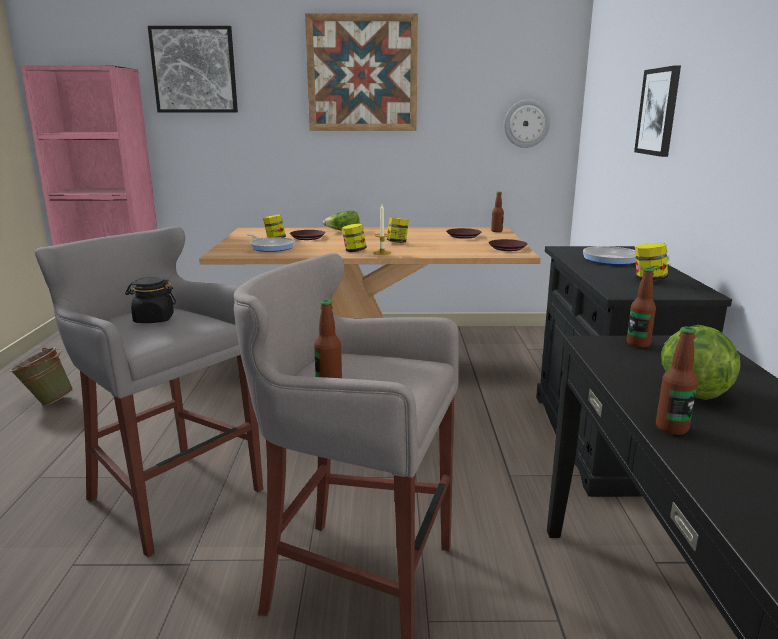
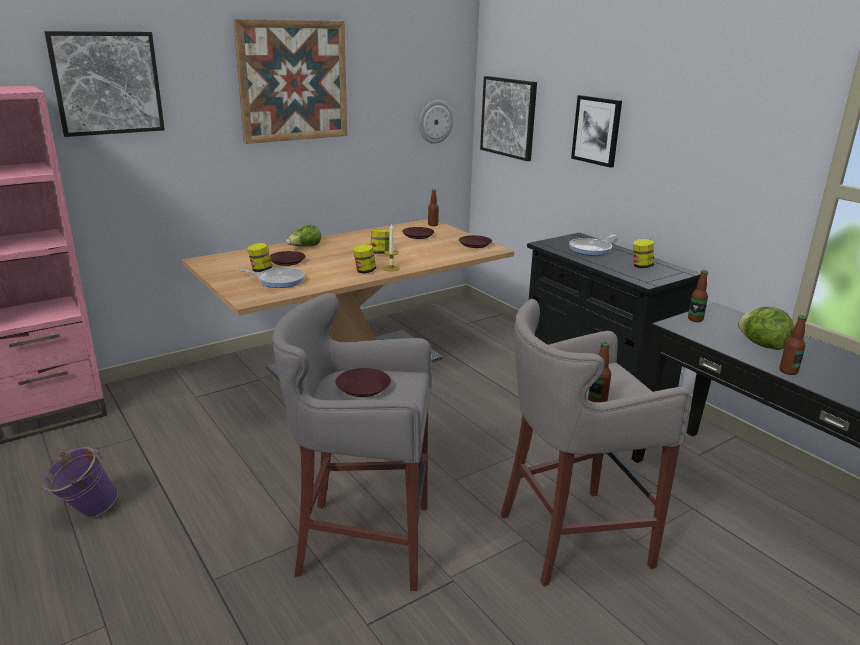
camera: 35 degrees left, 5 degrees up
green bucket [10,347,74,406] -> purple bucket [43,447,118,518]
black jar [125,277,176,323] -> brown plate [335,368,391,397]
none -> picture [480,76,537,161]

